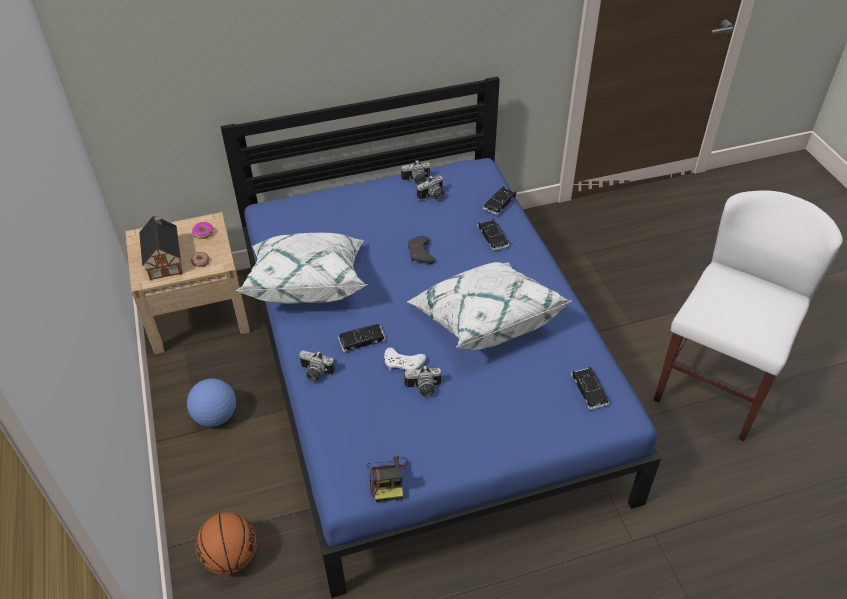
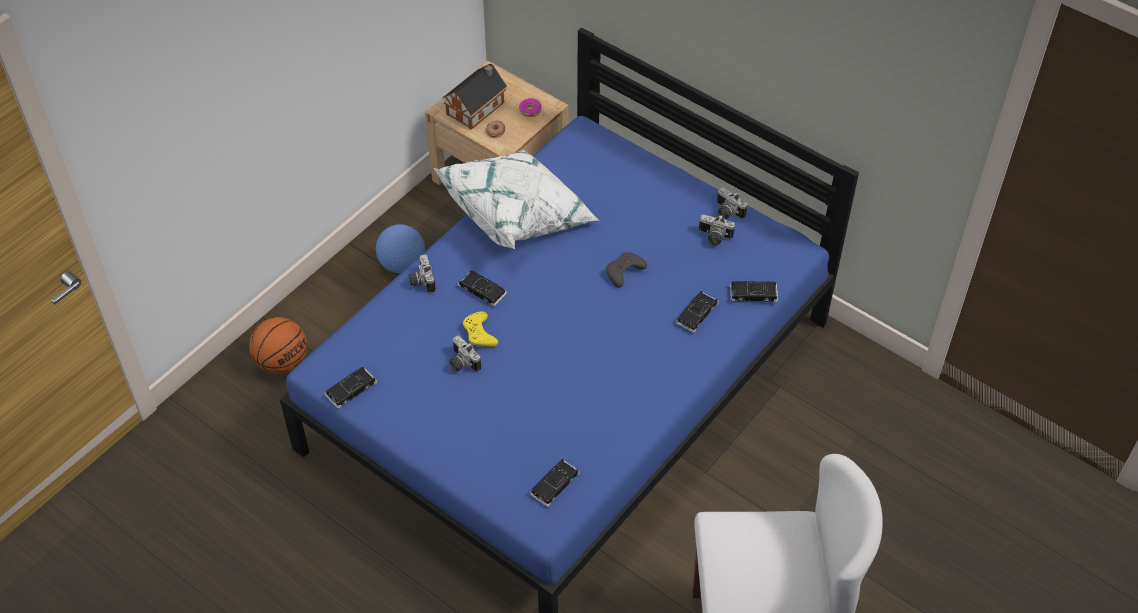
camera: 55 degrees right, 5 degrees up
camera [367,456,408,502] -> black toy car [325,367,377,408]
white game controller [384,348,426,371] -> yellow game controller [463,311,498,347]
white pillow [407,262,571,350] -> none

